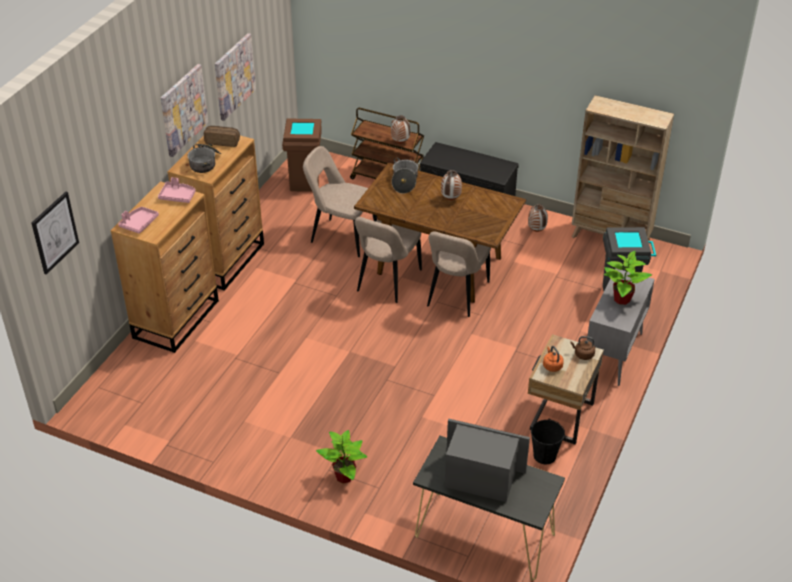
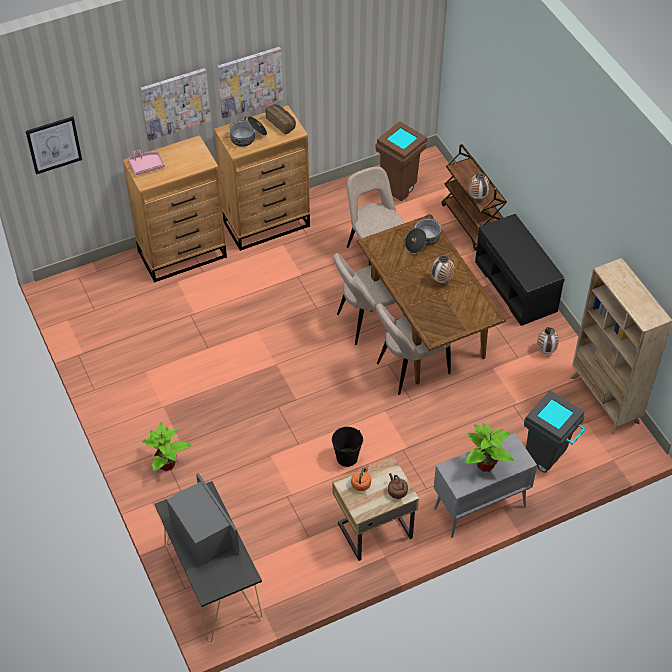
camera: 40 degrees right, 10 degrees up
pink tray [158,177,196,203] -> none
picture [215,33,256,121] -> picture moved to [141,68,211,141]
black bucket [531,418,565,464] -> black bucket moved to [332,427,363,467]

